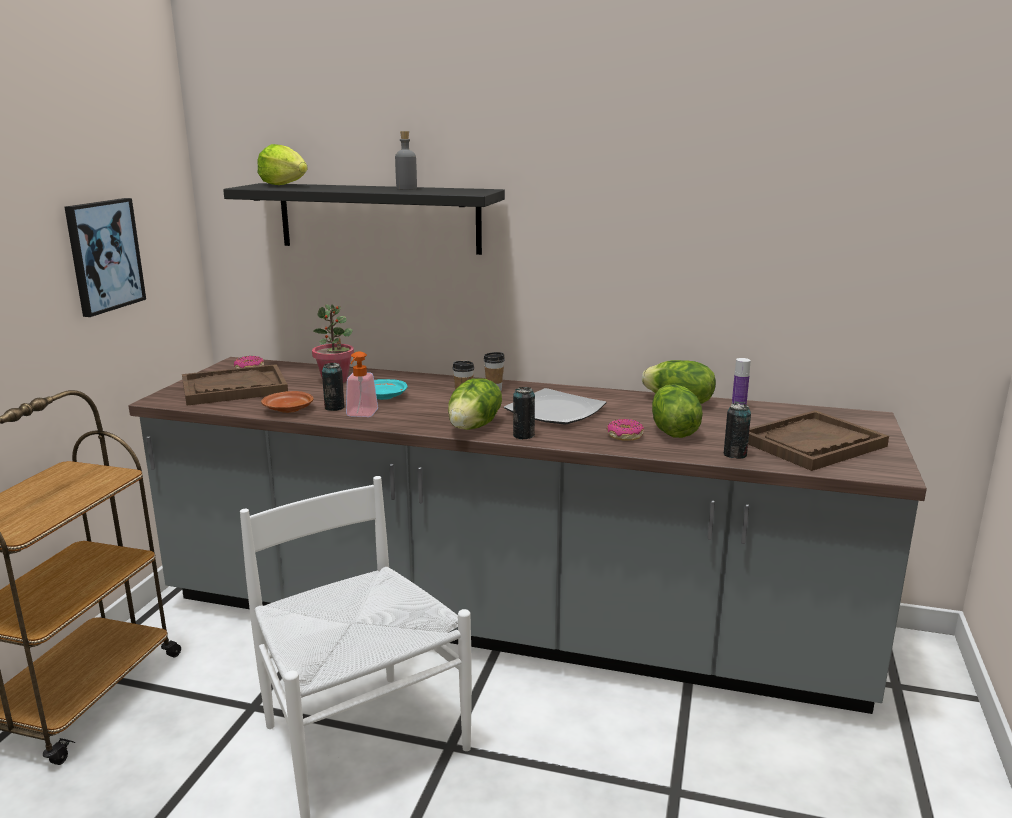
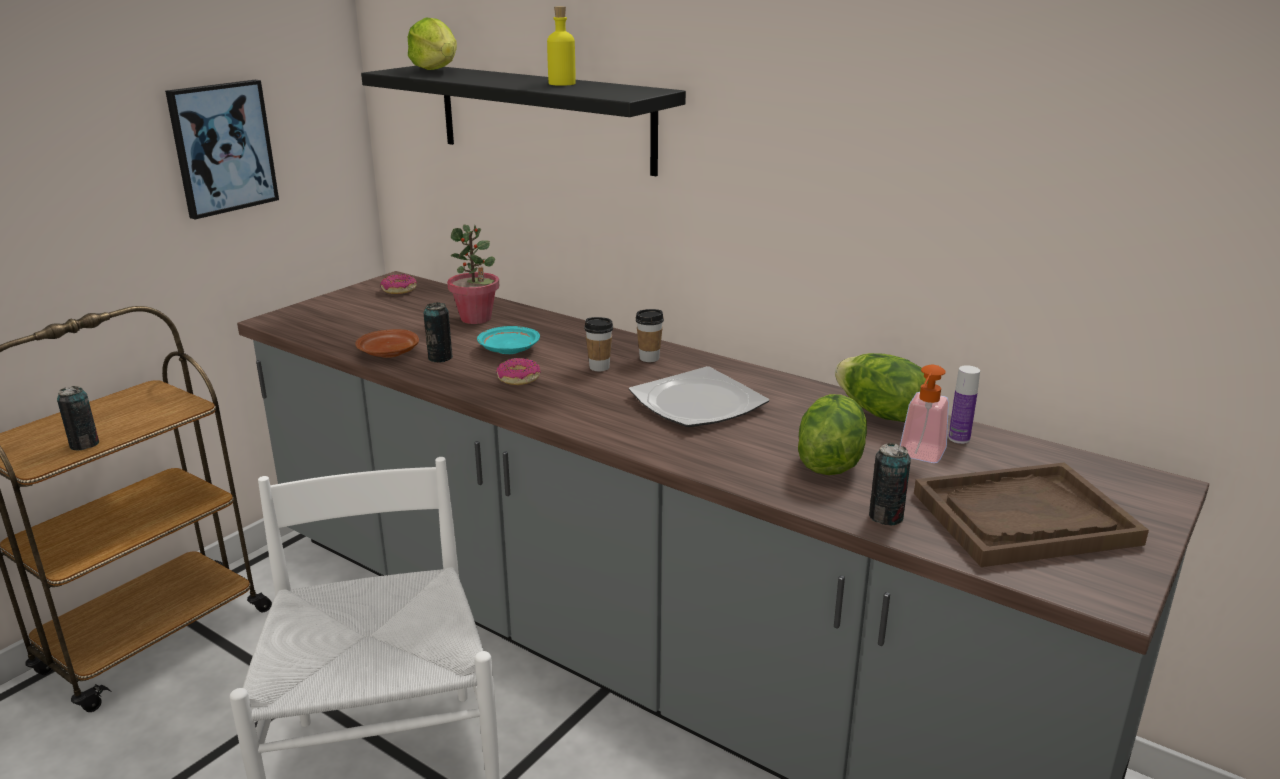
camera: 20 degrees right, 5 degrees up
brown tray [182,364,288,405] -> none
soap dispenser [346,351,378,417] -> soap dispenser moved to [900,365,949,463]
grey bottle [395,131,417,190] -> yellow bottle [547,6,576,86]
lettuce [448,378,502,430] -> none
can [513,387,535,440] -> can moved to [57,386,99,451]
donut [607,419,644,441] -> donut moved to [496,358,541,385]

